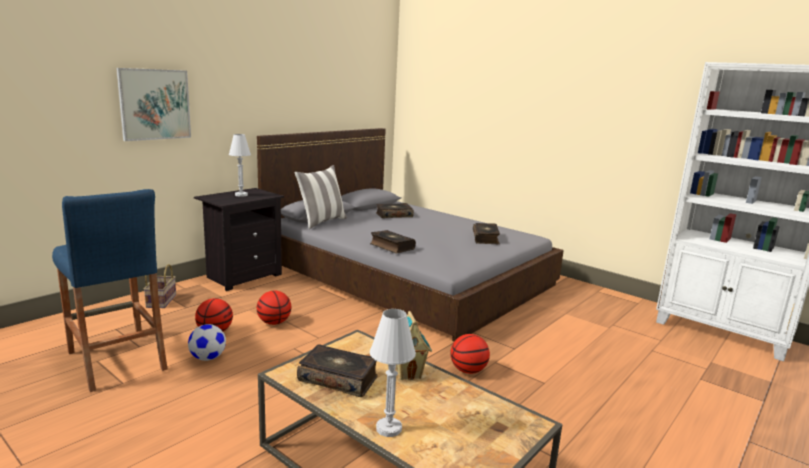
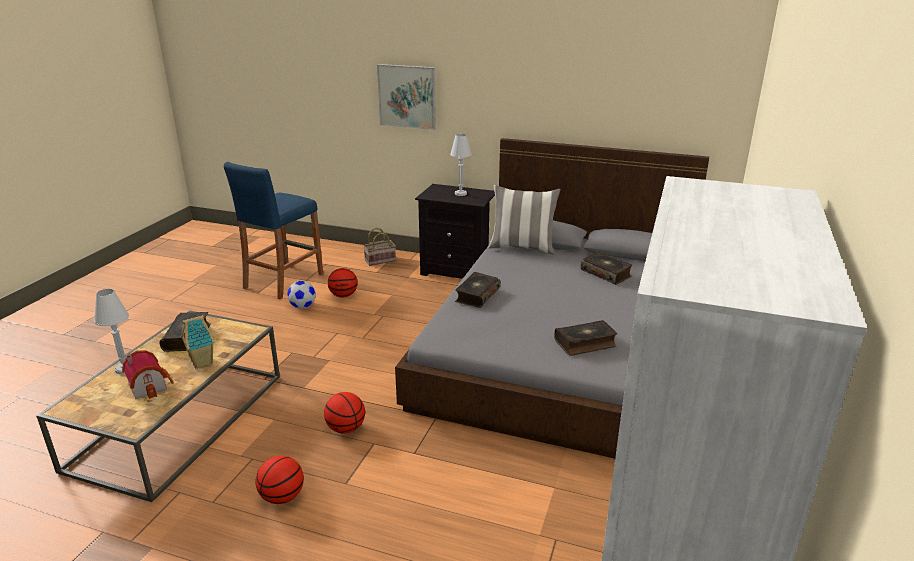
camera: 70 degrees right, 10 degrees up
basketball [257,290,291,325] -> basketball moved to [256,456,304,504]
none -> toy house [122,350,174,399]

